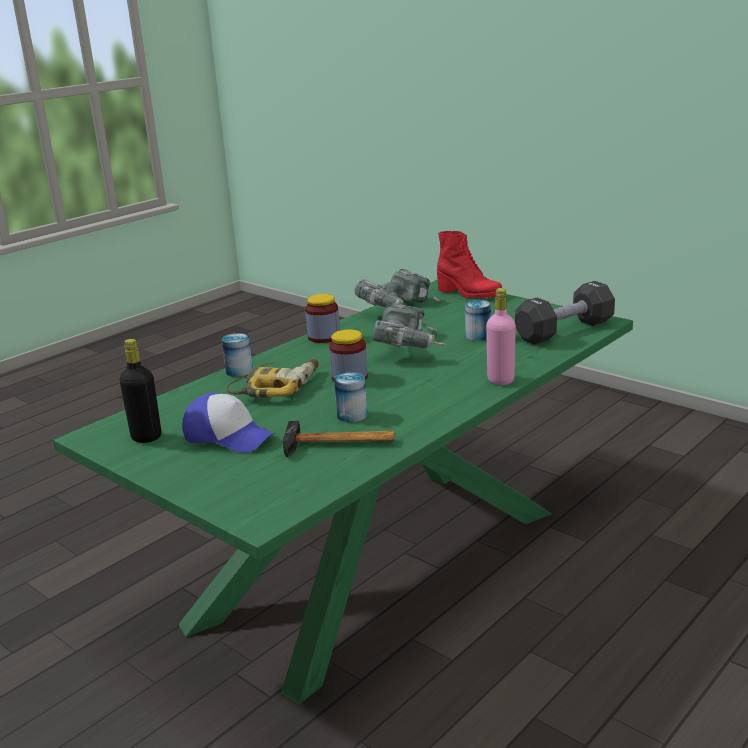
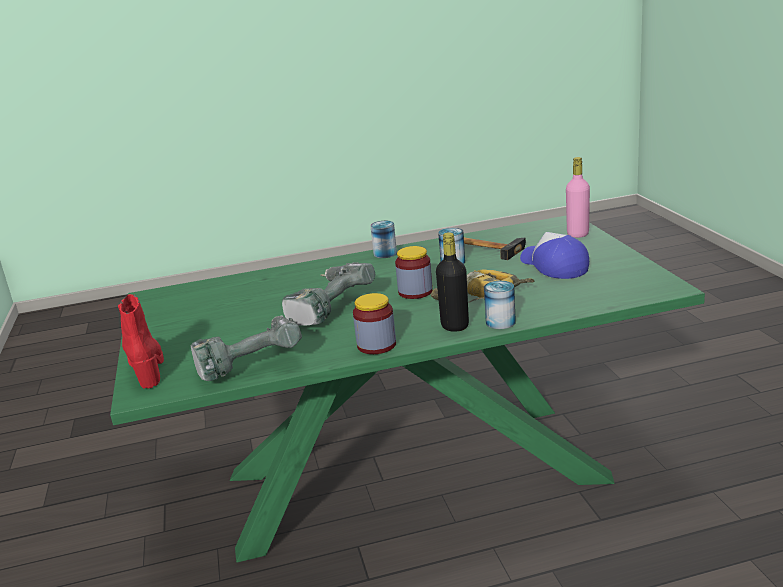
camera: 145 degrees left, 0 degrees up
black bottle [120,339,161,443] -> black bottle moved to [436,232,469,332]
can [465,300,491,341] -> can moved to [370,221,397,258]
pink bottle [486,288,516,385] -> pink bottle moved to [566,157,590,238]
black dumbbell [515,281,615,345] -> none

